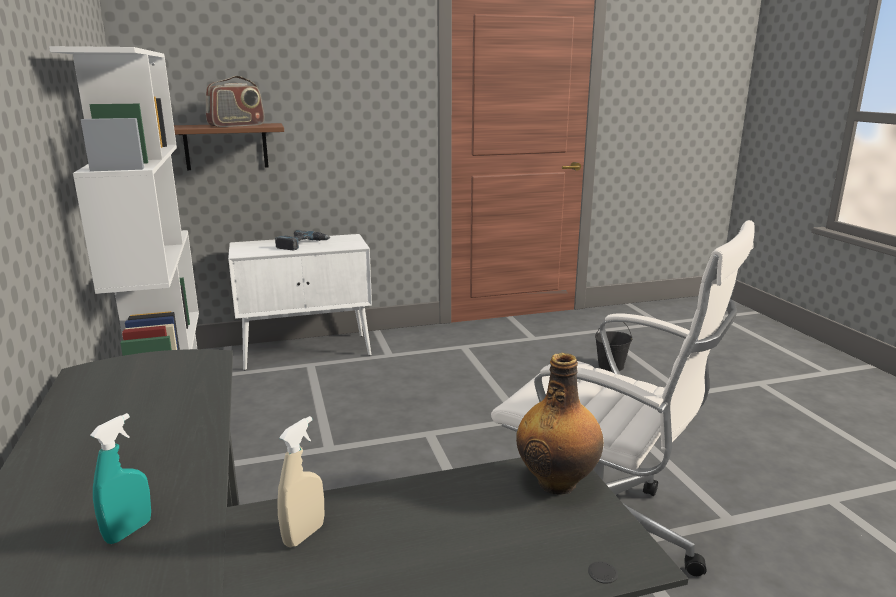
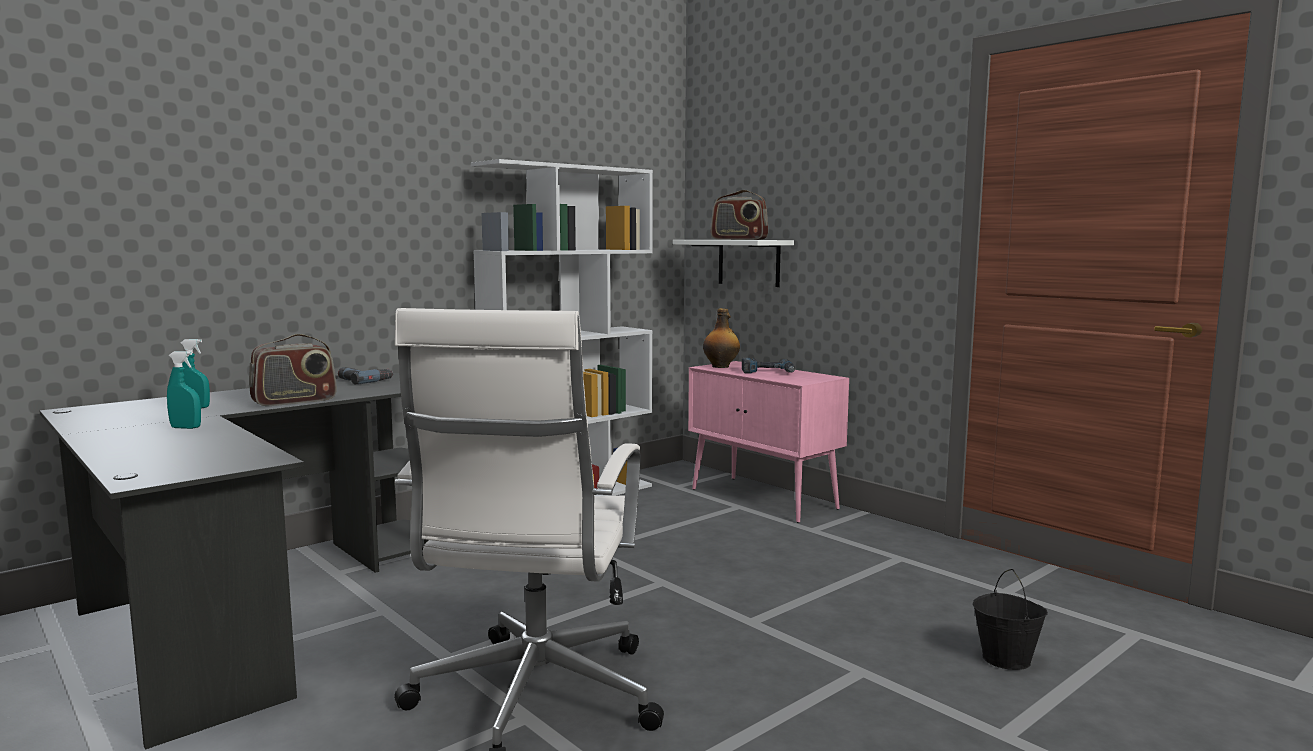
camera: 65 degrees right, 10 degrees down
brown shelf [174,123,284,170] -> white shelf [673,240,794,287]
white cabinet [228,234,372,370] -> pink cabinet [688,361,849,523]
beige spray bottle [277,416,324,548] -> turquoise spray bottle [167,351,201,429]
bottle [516,353,604,495] -> bottle moved to [703,308,740,368]
none -> radio [249,334,337,406]
none -> power drill [338,367,393,384]

